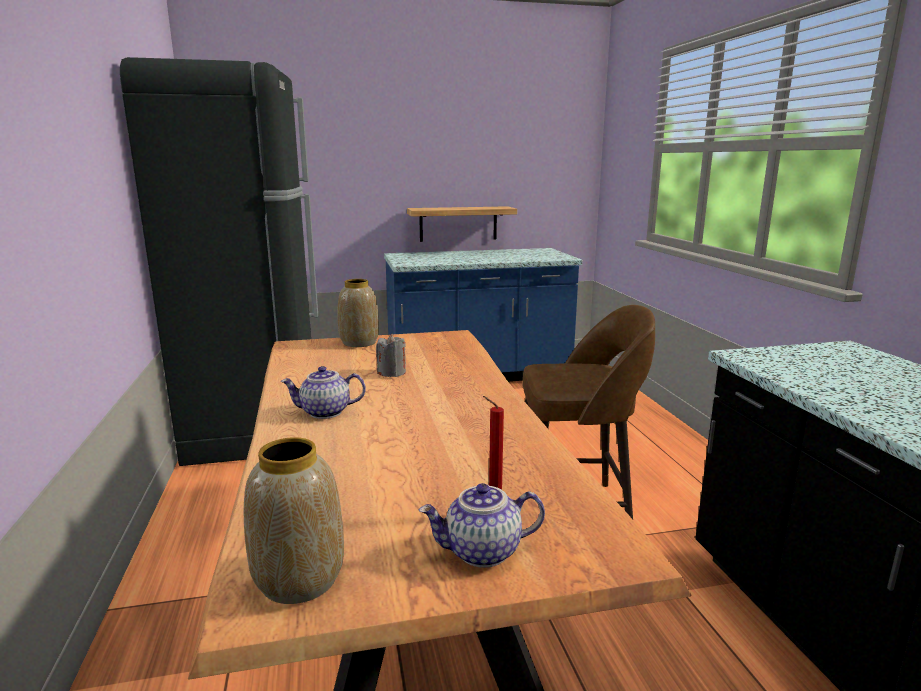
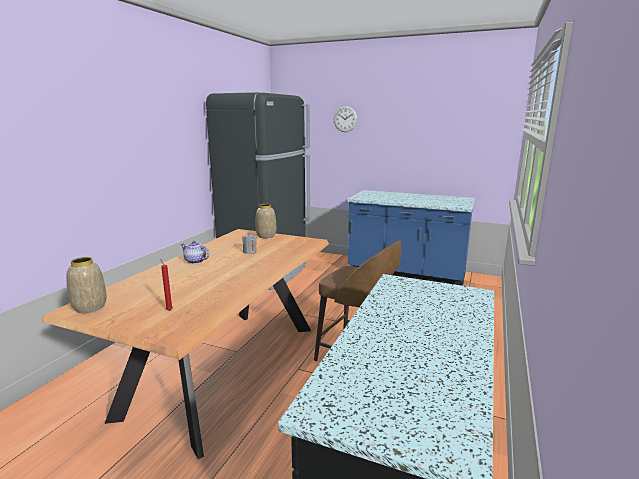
camera: 35 degrees right, 0 degrees up
shelf [407,206,517,242] -> none
teapot [419,483,545,568] -> none
none -> wall clock [334,106,358,132]

